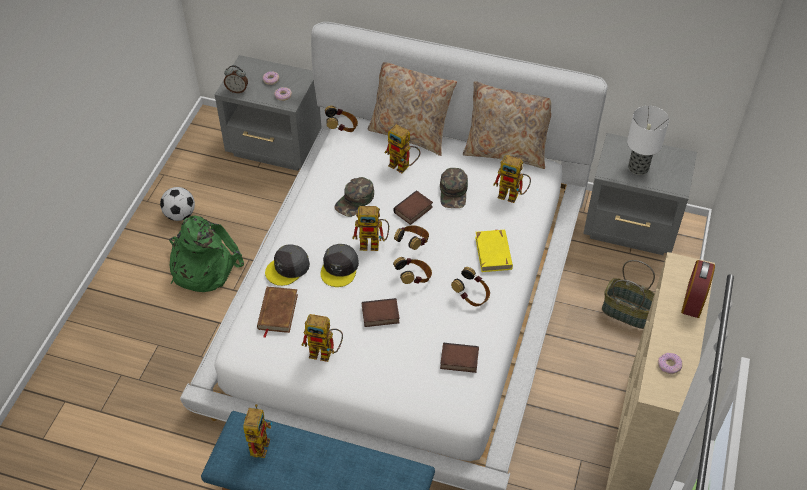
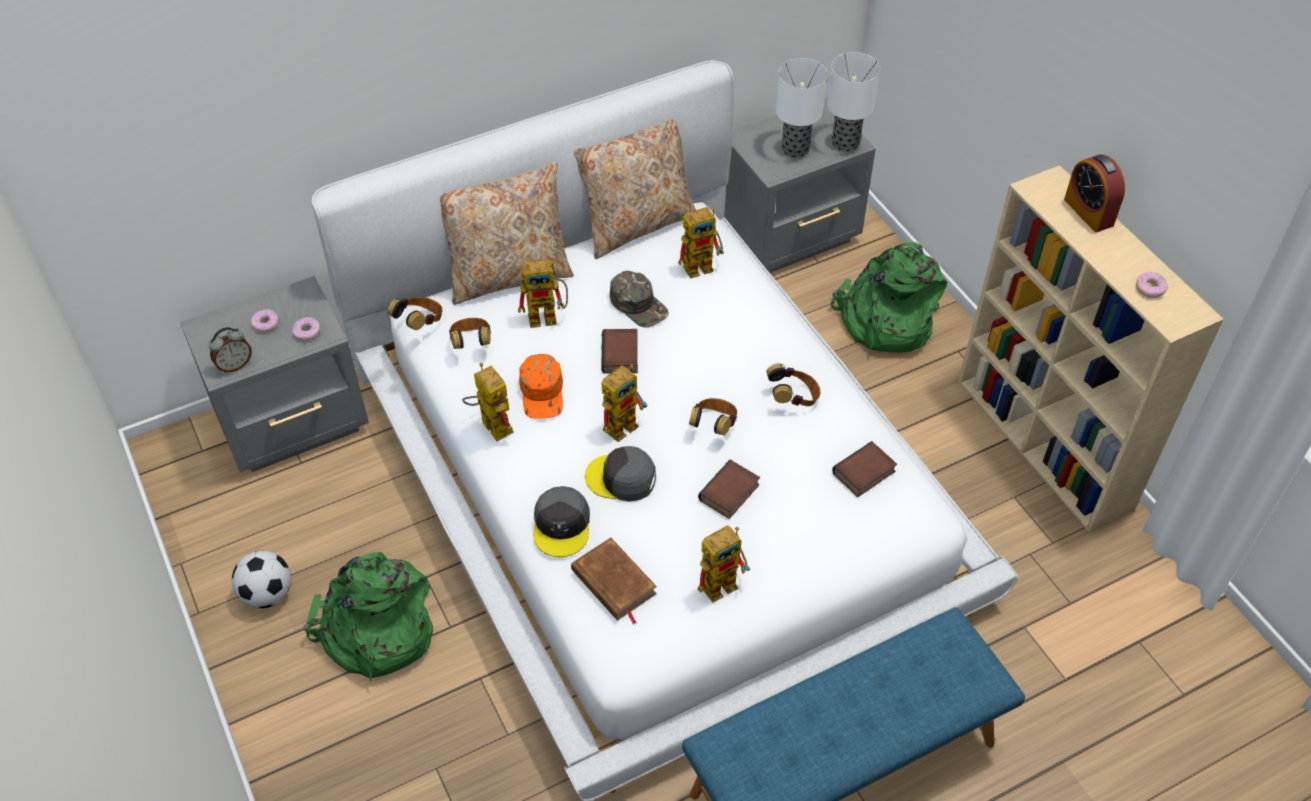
camera: 45 degrees left, 0 degrees up
toy robot [243,404,273,458] -> toy robot moved to [462,363,514,441]
grey cap [320,244,359,287] -> grey cap turned 135 degrees clockwise [585,446,656,501]
green cap [334,177,374,217] -> orange cap [519,354,563,419]
headphones [394,225,429,250] -> headphones moved to [449,318,491,349]
yellow book [475,229,513,272] -> none
basket [602,260,655,329] -> green backpack [831,242,947,353]
none -> table lamp [827,52,880,152]

